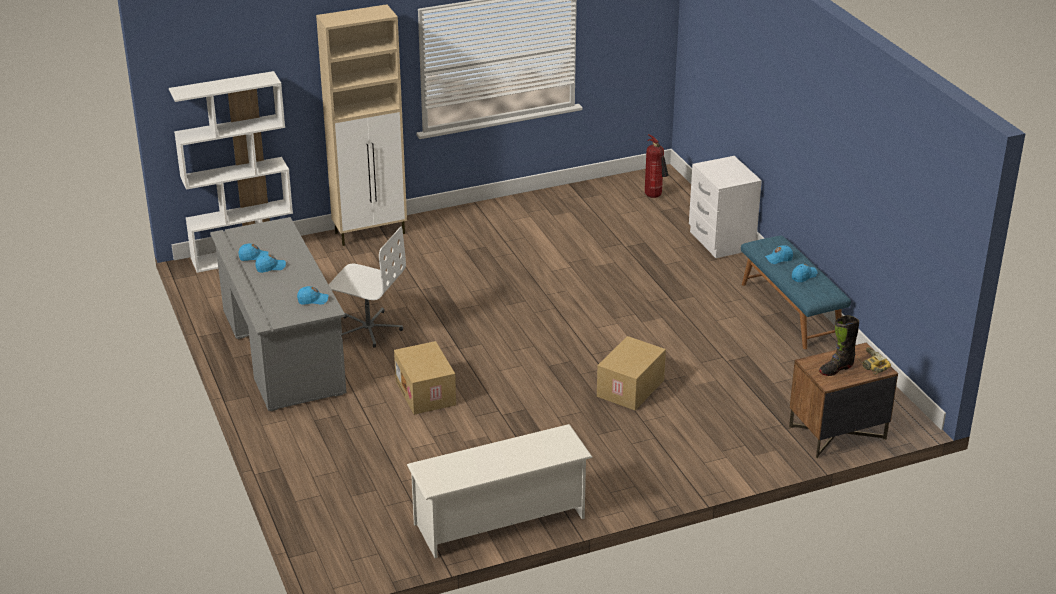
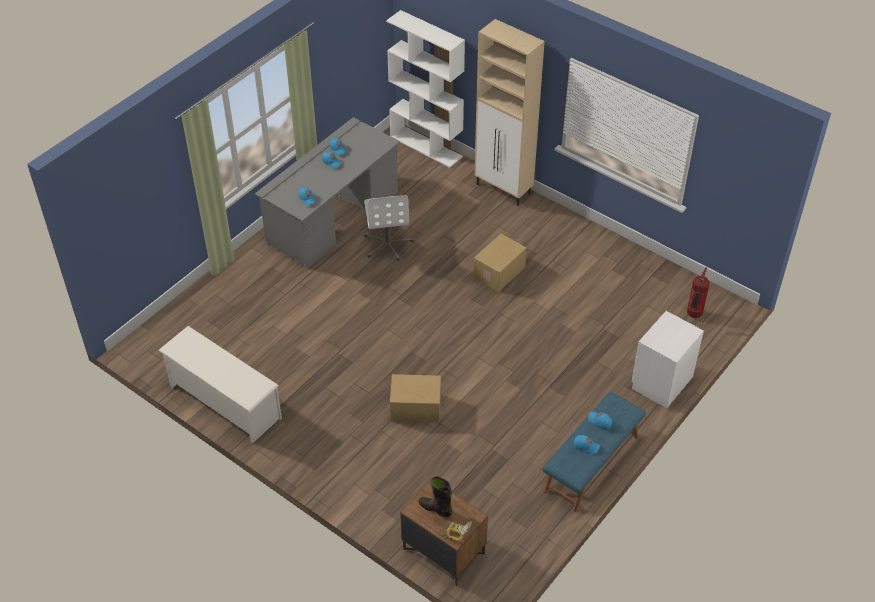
camera: 60 degrees right, 15 degrees up
cardboard box [394,341,456,415] -> cardboard box moved to [473,234,527,292]

